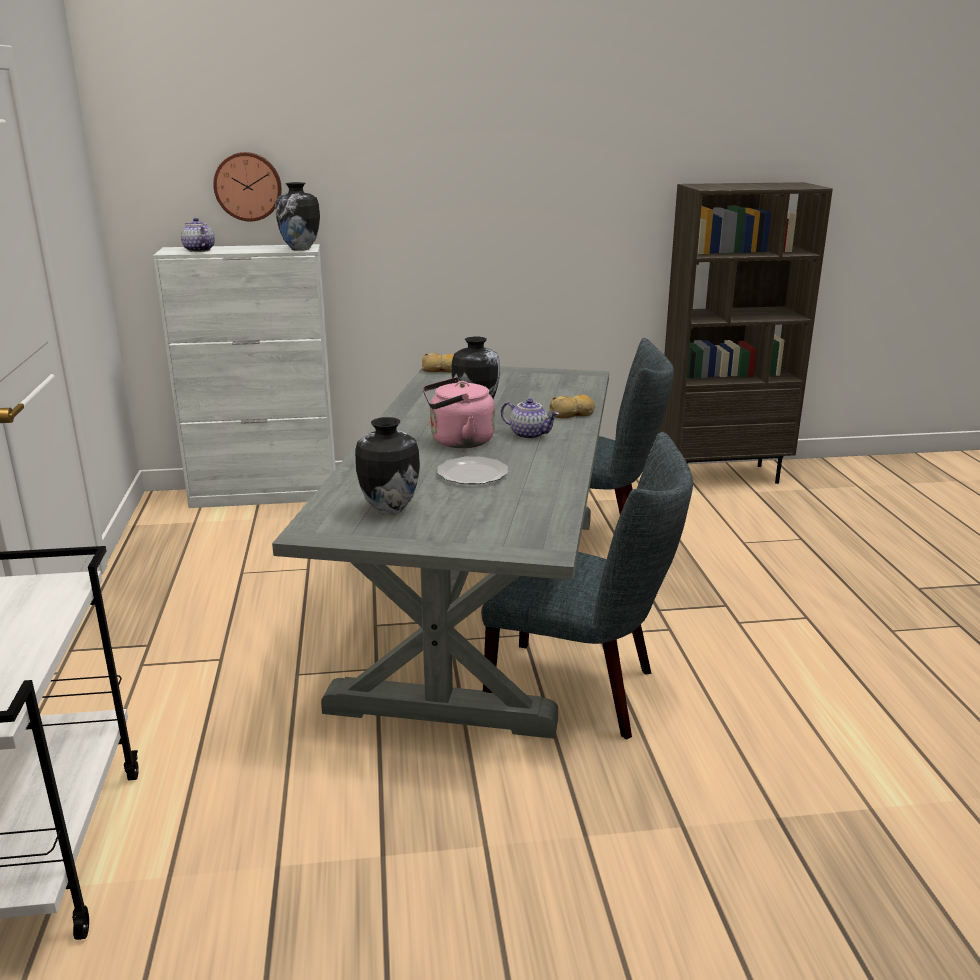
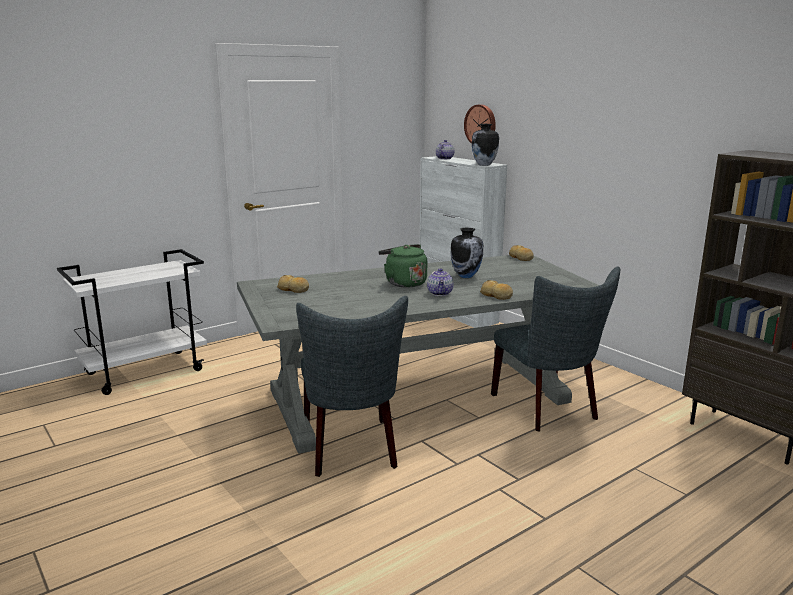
camera: 60 degrees right, 5 degrees down
vase [355,417,420,515] -> bread [277,275,309,293]
pink kettle [423,377,495,448] -> green kettle [378,244,427,288]
plate [437,457,508,485] -> none

